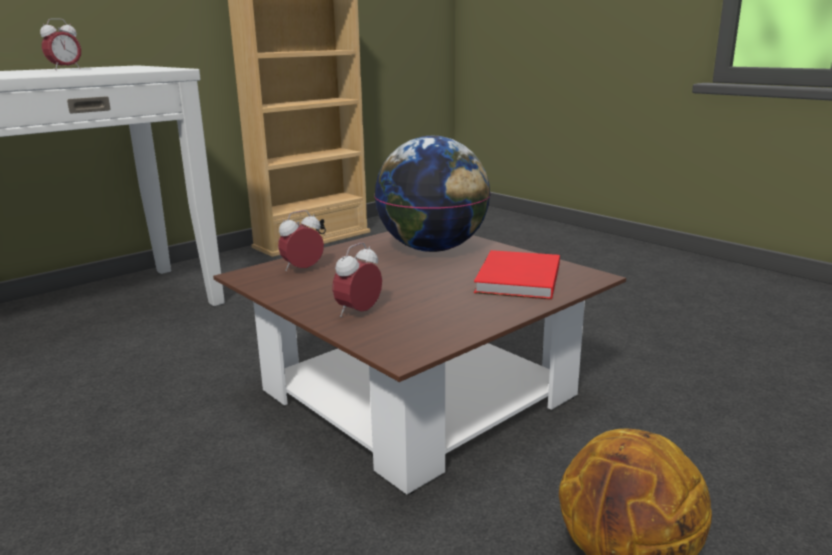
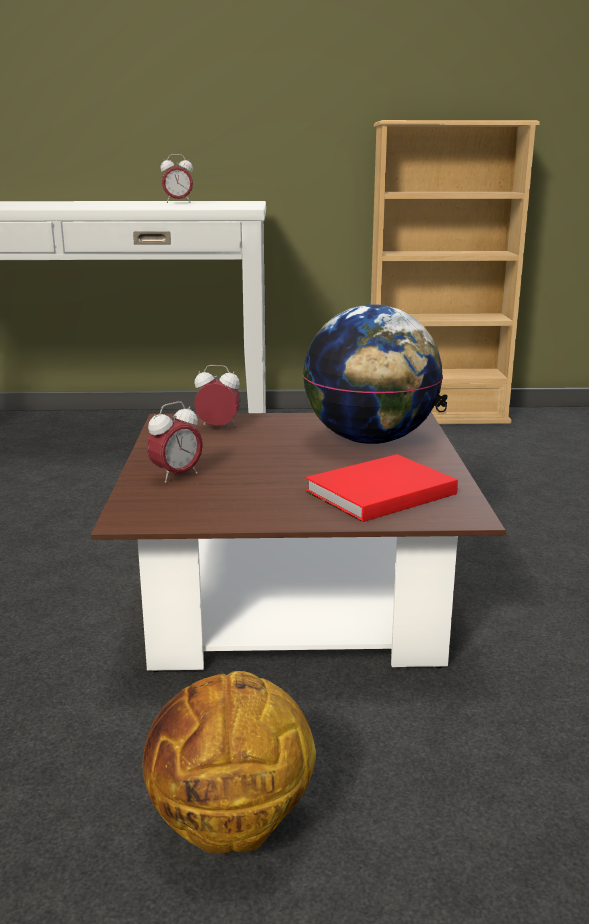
camera: 40 degrees right, 0 degrees up
alarm clock [332,242,382,317] -> alarm clock turned 150 degrees clockwise [146,401,203,483]

